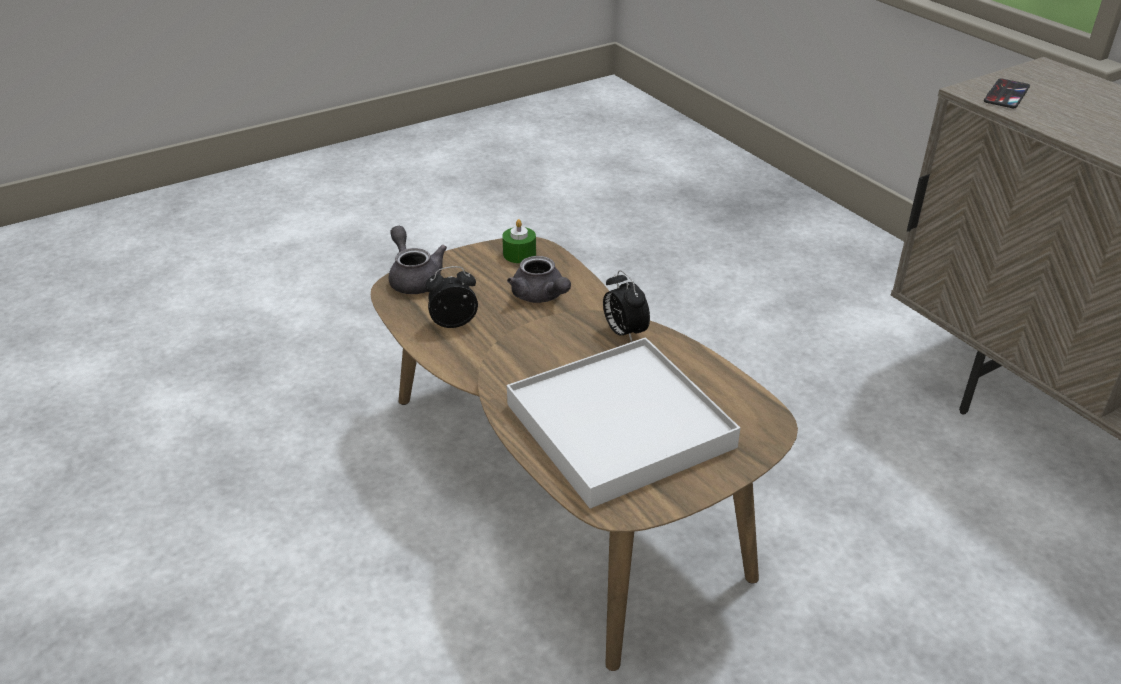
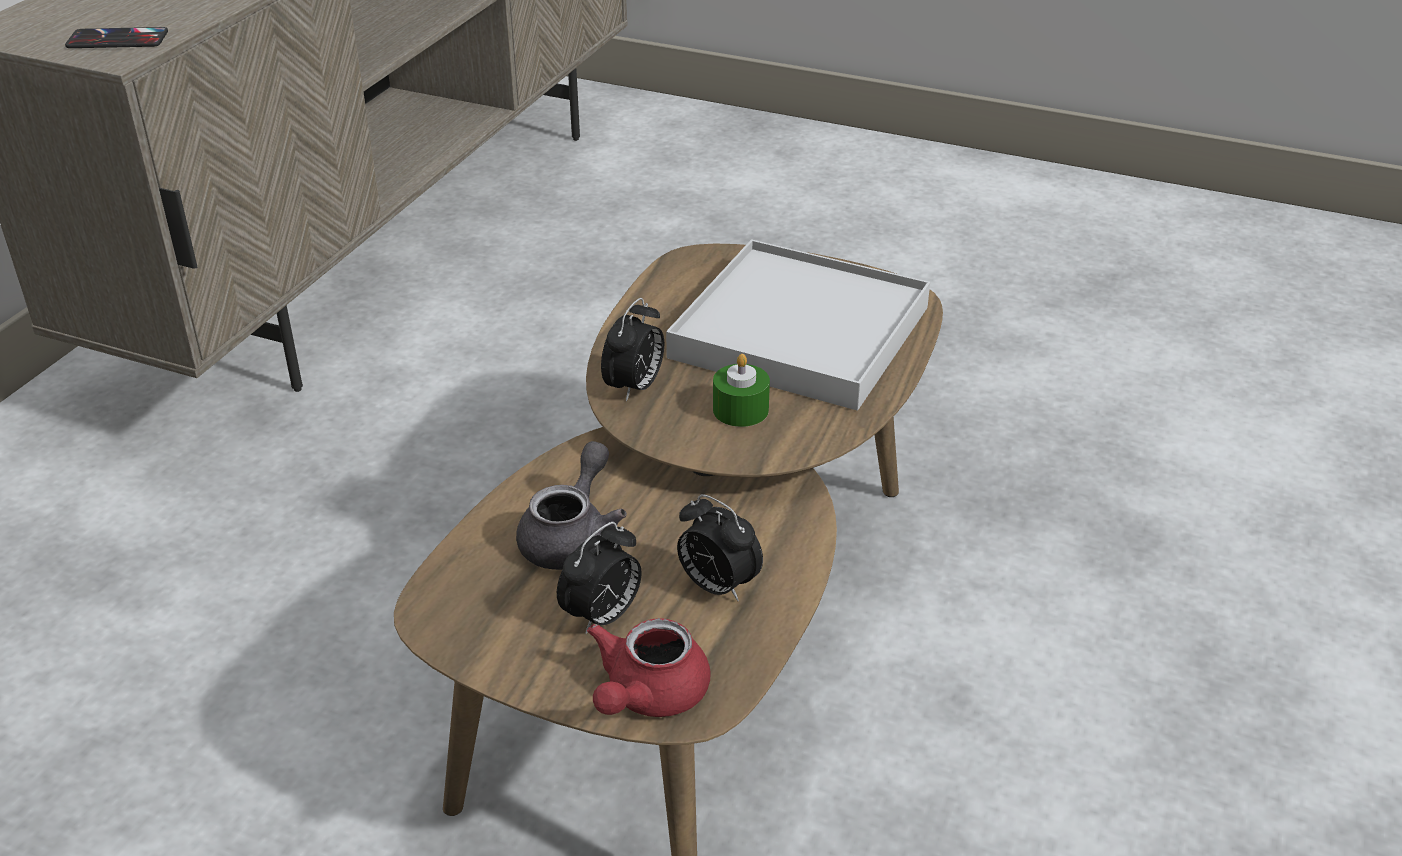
camera: 125 degrees left, 0 degrees up
grey teapot [388,226,447,294] -> red teapot [587,618,710,717]
green candle [502,219,536,263] -> green candle moved to [713,354,770,427]
none -> alarm clock [557,522,642,634]

